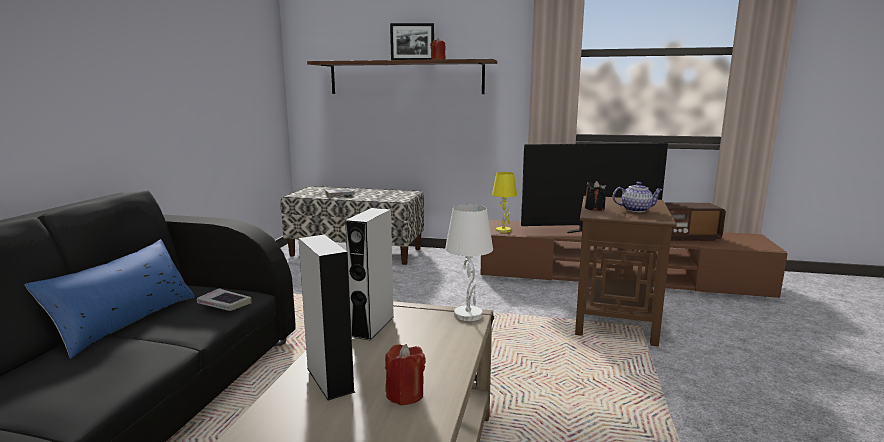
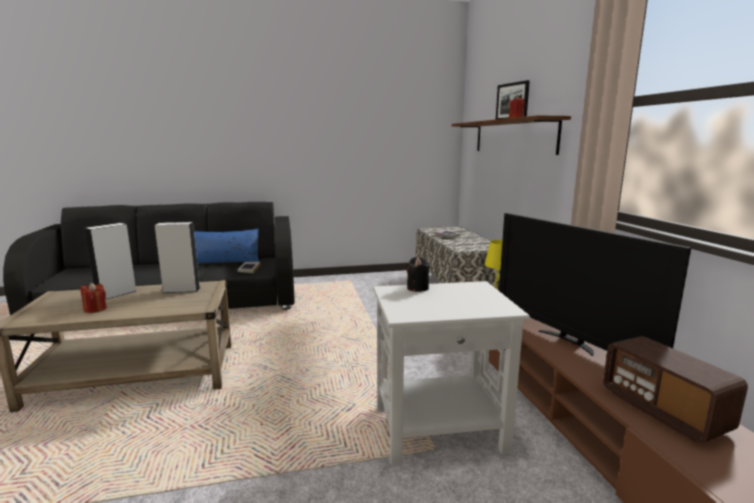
camera: 65 degrees right, 0 degrees up
white table lamp [445,204,493,321] -> none
brown side table [575,196,676,347] -> white side table [373,281,530,466]
teapot [613,182,663,212] -> none

